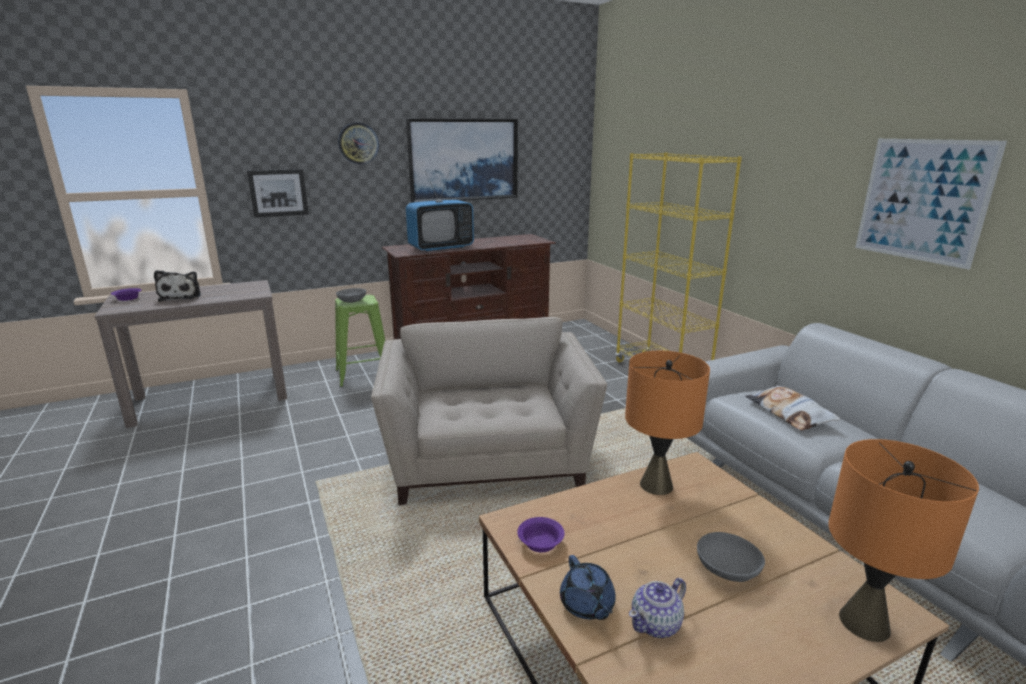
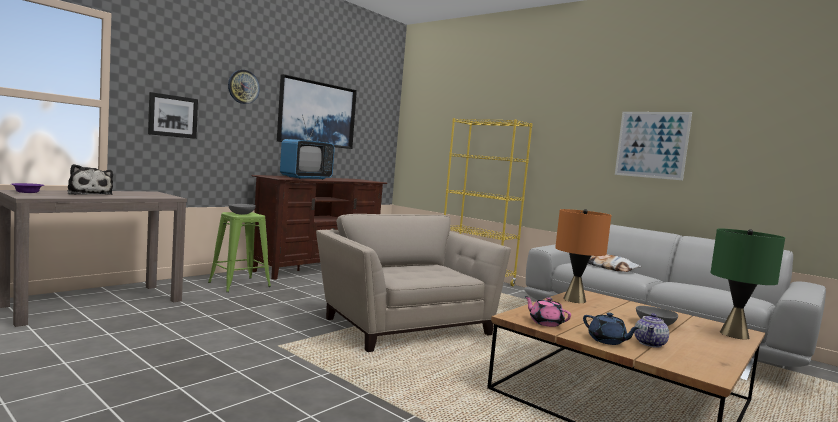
camera: 25 degrees left, 15 degrees down
purple bowl [517,517,565,552] -> pink teapot [525,296,571,327]
orange table lamp [829,439,979,642] -> green table lamp [711,228,785,339]

